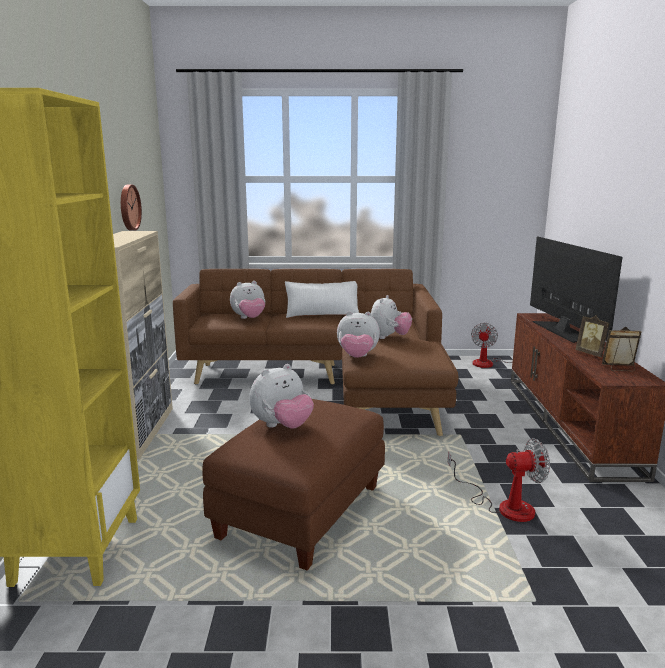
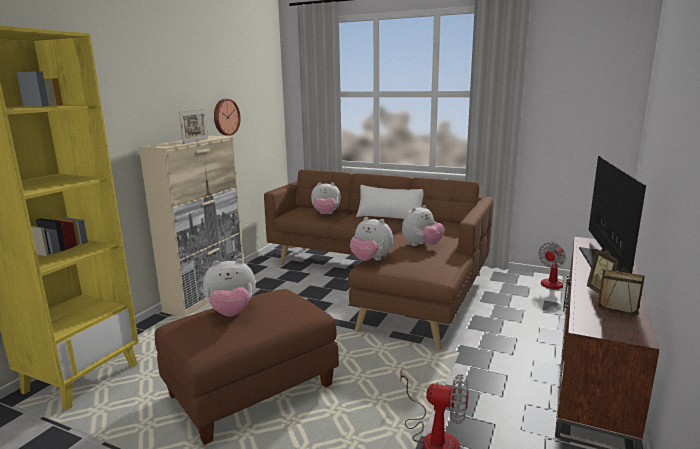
camera: 25 degrees right, 0 degrees up
none -> picture frame [179,109,208,144]

